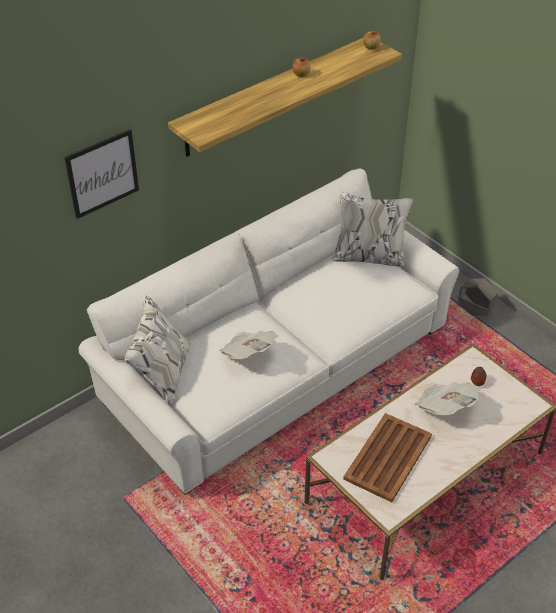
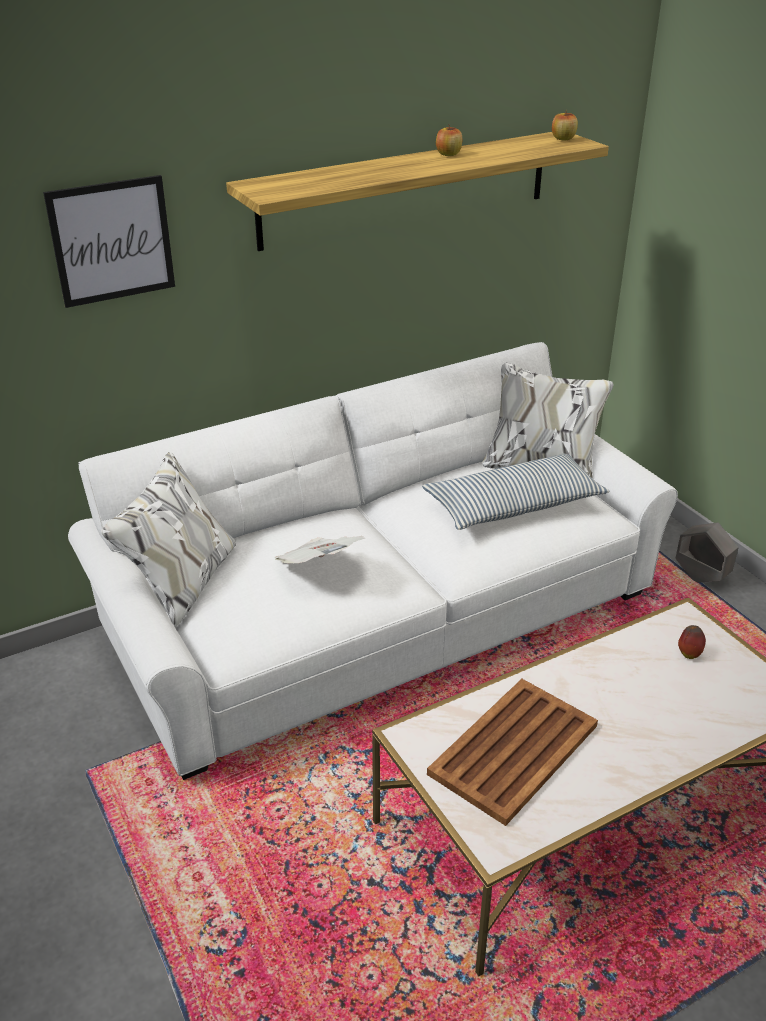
camera: 10 degrees right, 10 degrees down
newspaper [415,382,481,415] -> none
none -> pillow [422,454,609,530]

